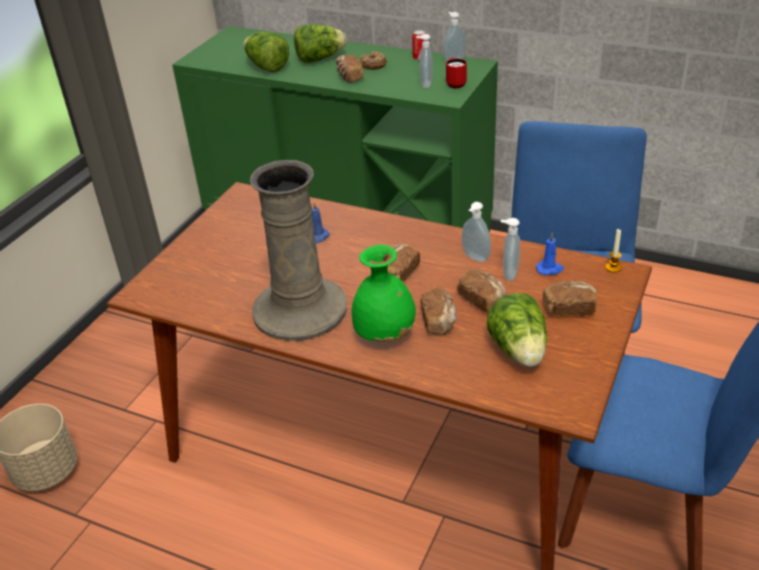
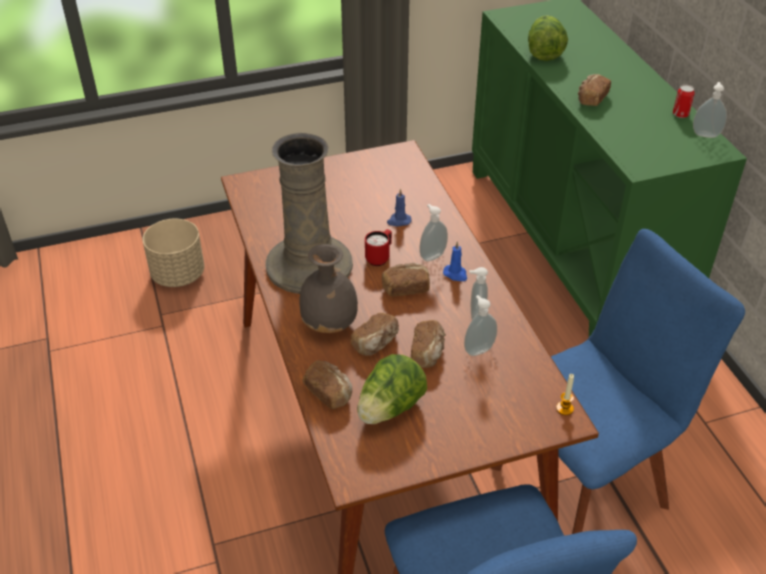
camera: 45 degrees right, 5 degrees up
lettuce [294,24,346,63] -> none
green vase [352,244,416,342] -> grey vase [299,244,358,333]
donut [360,51,387,70] -> none
soap dispenser [416,34,433,88] -> soap dispenser moved to [419,204,448,261]
red mug [446,58,467,88] -> red mug moved to [365,229,392,266]
blue candle [536,233,564,275] -> blue candle moved to [443,241,467,281]
bread [543,281,597,316] -> bread moved to [303,360,352,409]

